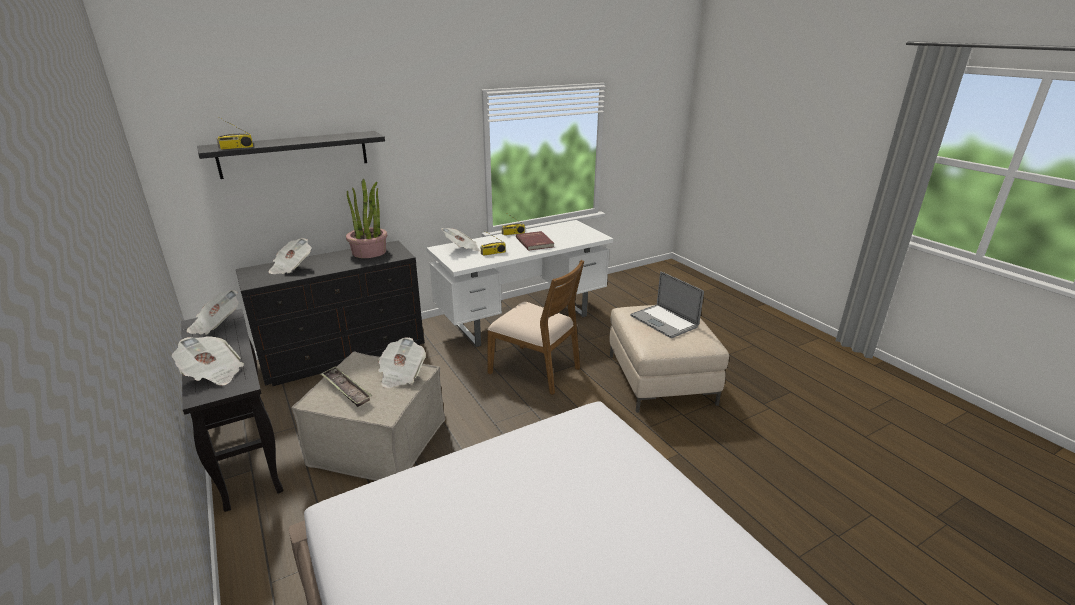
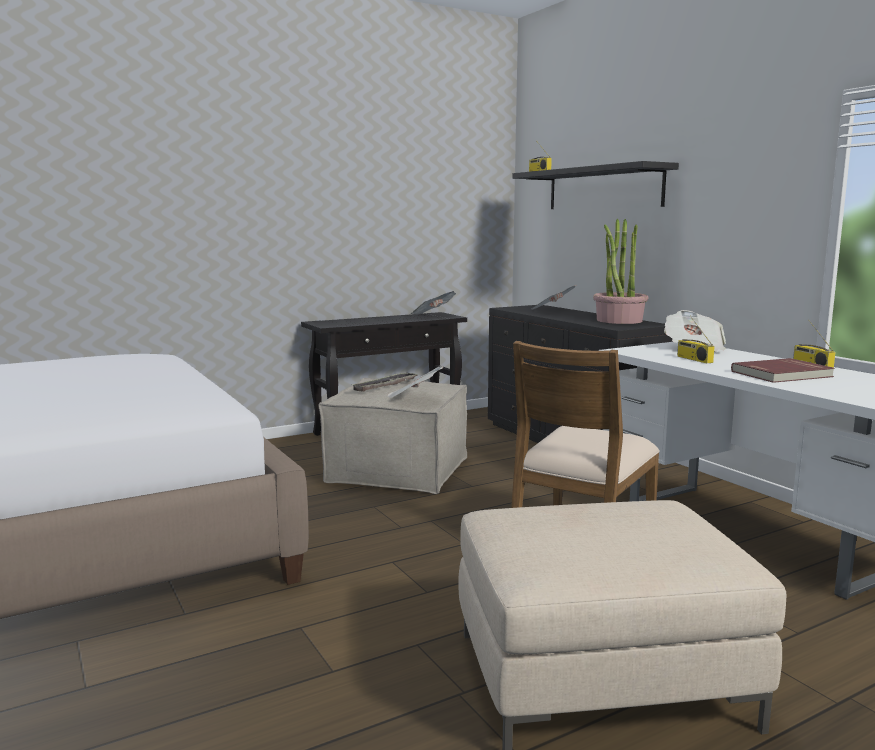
camera: 90 degrees right, 15 degrees down
newspaper [172,336,244,386] -> none
laptop [630,271,704,338] -> none

